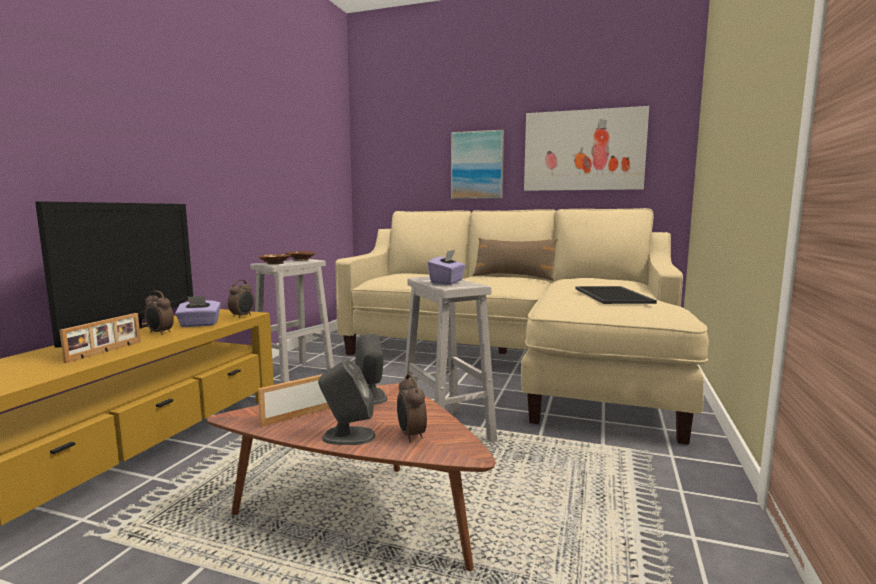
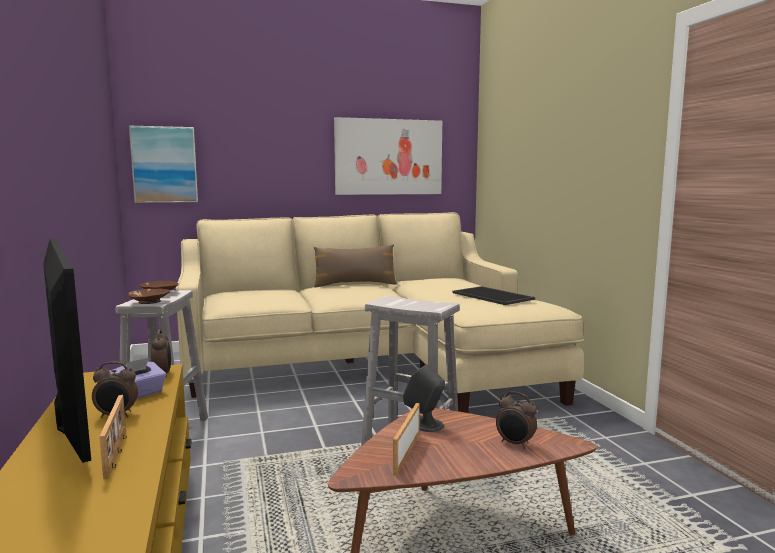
camera: 35 degrees left, 0 degrees up
grey speaker [318,359,375,445] -> none
purple tissue box [428,250,466,285] -> none
picture [451,130,504,199] -> picture moved to [129,126,198,203]

